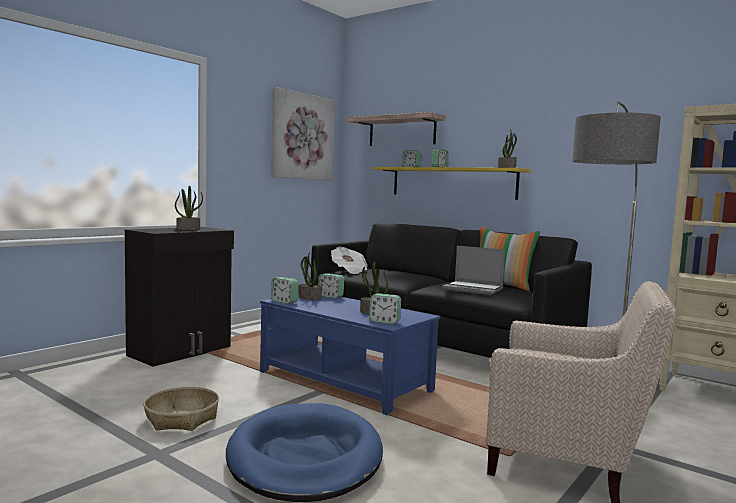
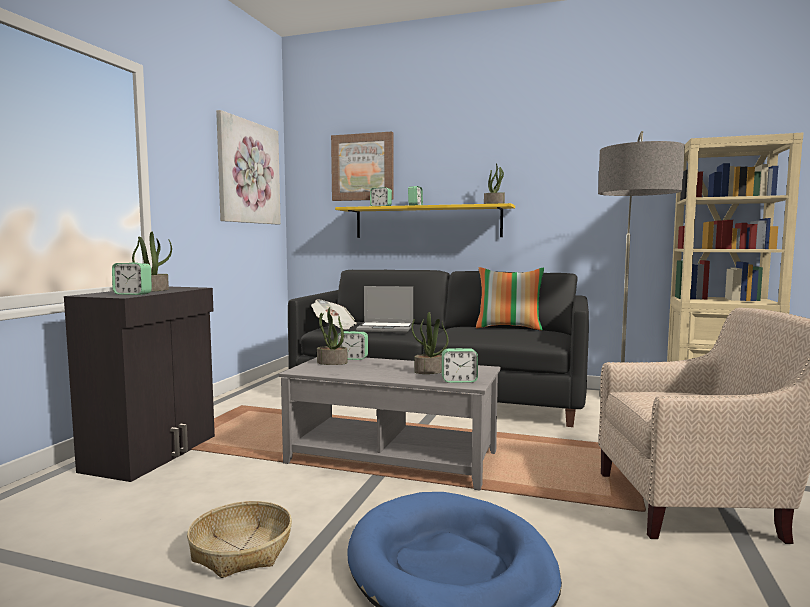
camera: 20 degrees left, 0 degrees up
blue coffee table [260,294,441,415] -> grey coffee table [279,357,501,490]
alarm clock [271,277,299,304] -> alarm clock moved to [112,262,152,295]
shelf [347,112,446,146] -> picture [331,131,394,201]
laptop [443,246,505,295] -> laptop moved to [356,286,413,333]

